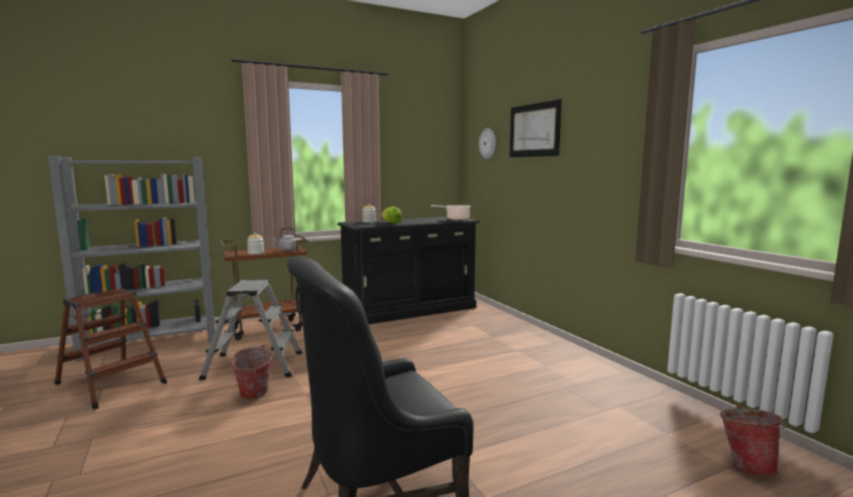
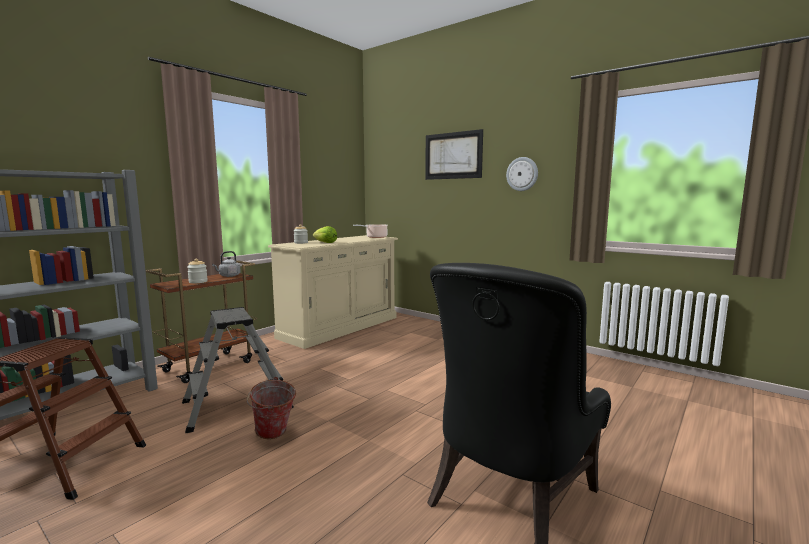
camera: 25 degrees left, 0 degrees up
black cabinet [338,217,480,324] -> beige cabinet [268,235,398,349]
wall clock [479,128,496,159] -> wall clock moved to [506,157,538,191]
bucket [720,405,787,476] -> none

